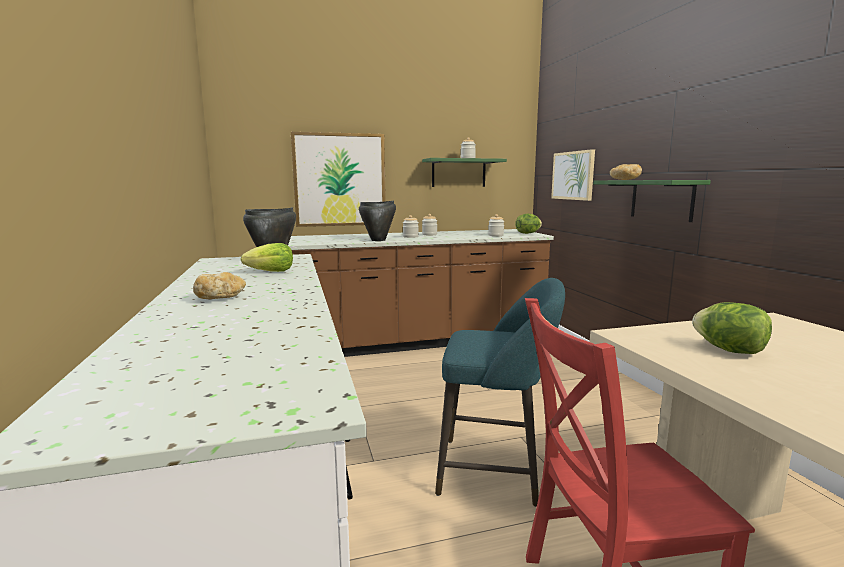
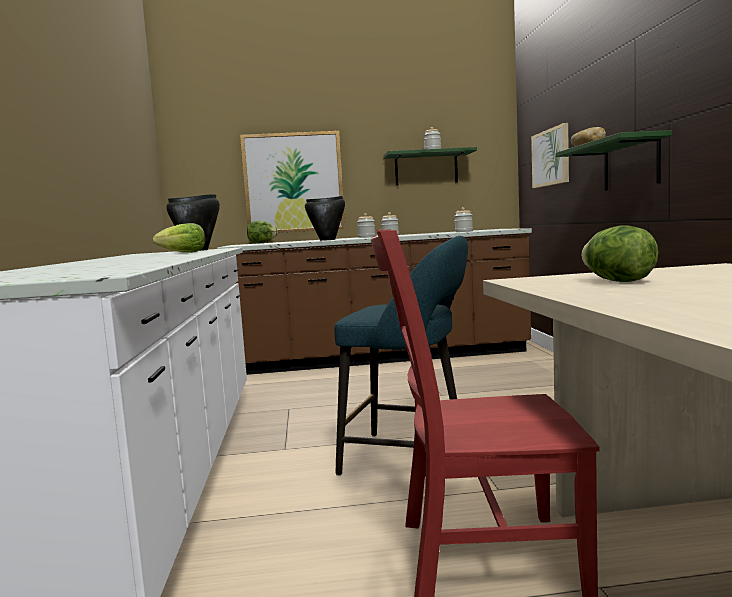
camera: 10 degrees right, 5 degrees down
bread [193,272,246,299] -> none
lettuce [515,214,542,234] -> lettuce moved to [247,221,278,243]

